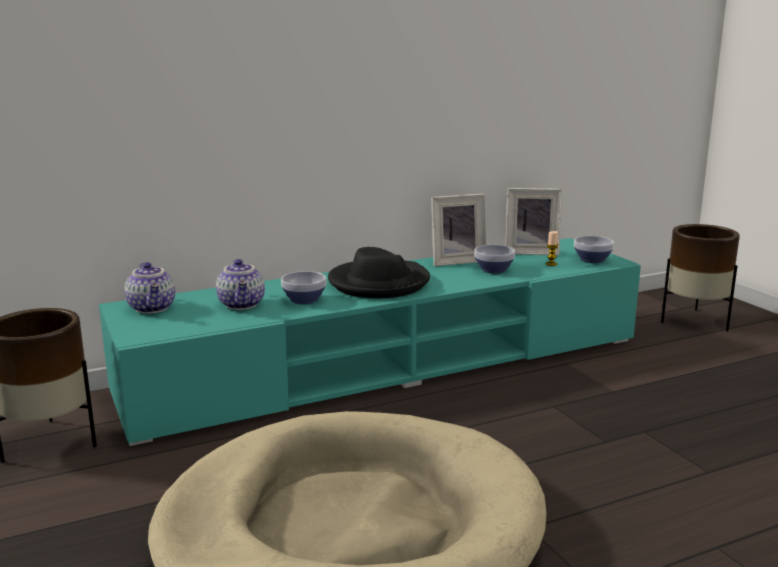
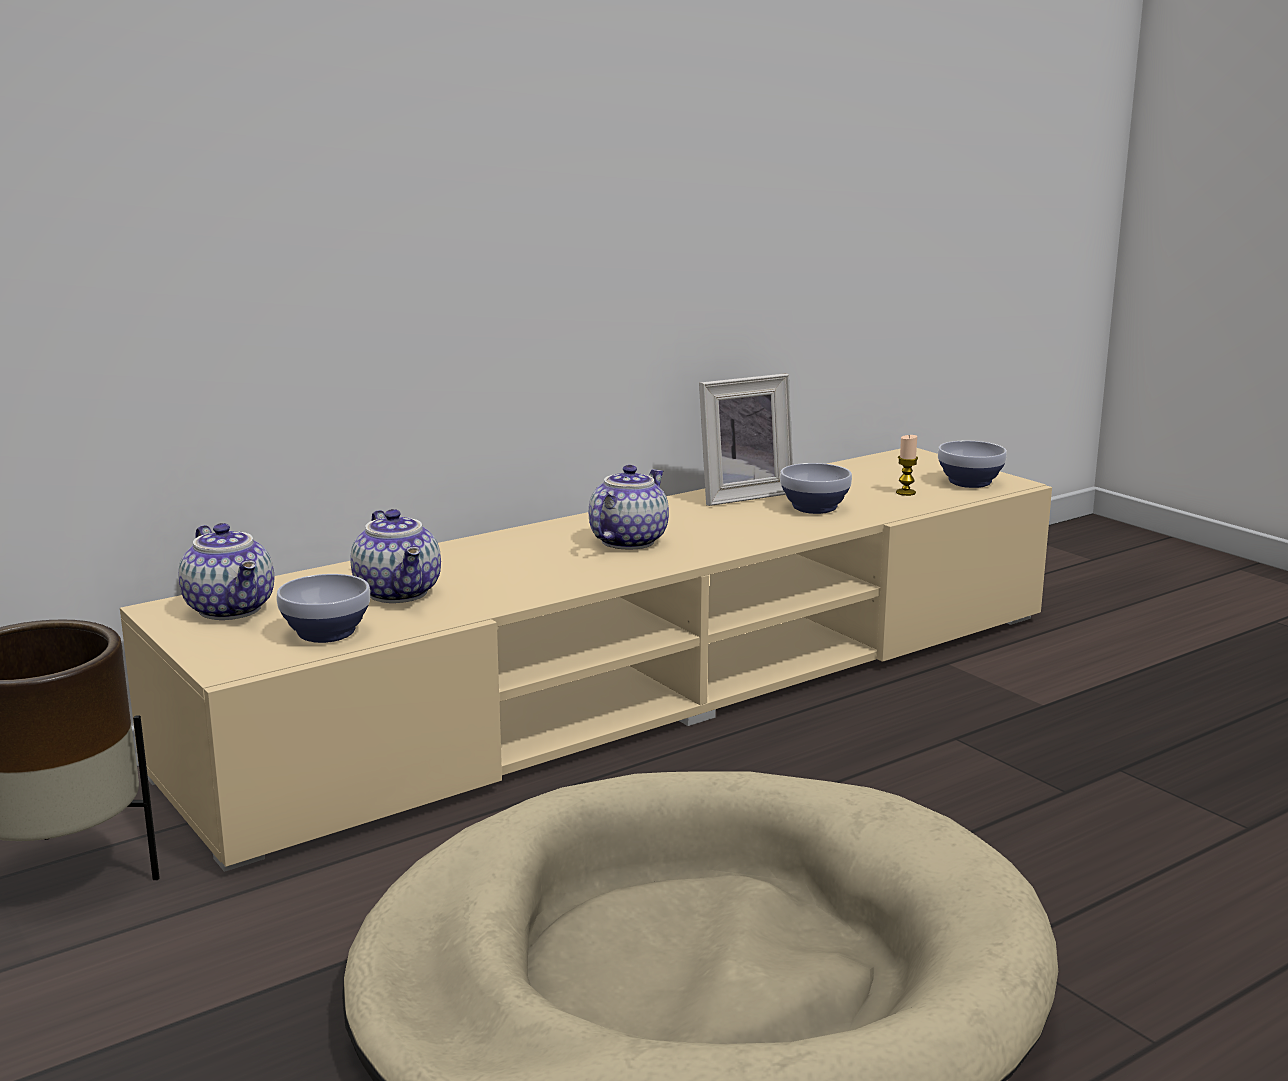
camera: 10 degrees left, 0 degrees up
turquoise tv stand [99,238,641,446] -> beige tv stand [120,448,1052,872]
bowl [281,271,327,304] -> bowl moved to [277,574,370,643]
black hat [328,247,430,298] -> teapot [589,465,669,550]
picture frame [505,188,562,255] -> none
brown planter [661,224,740,332] -> none

